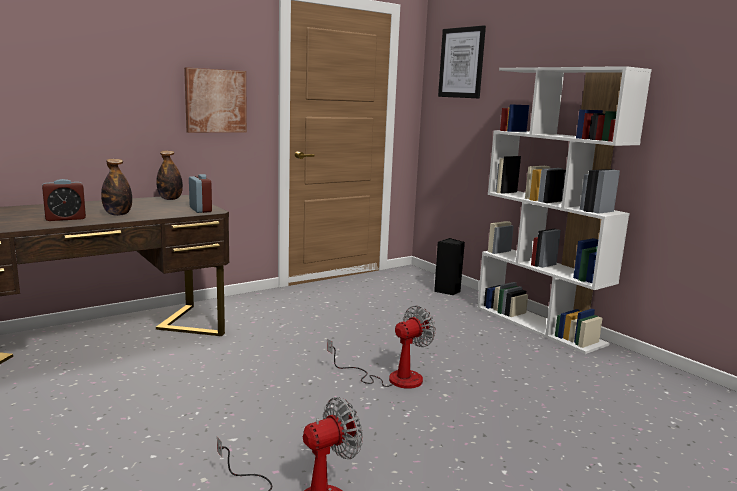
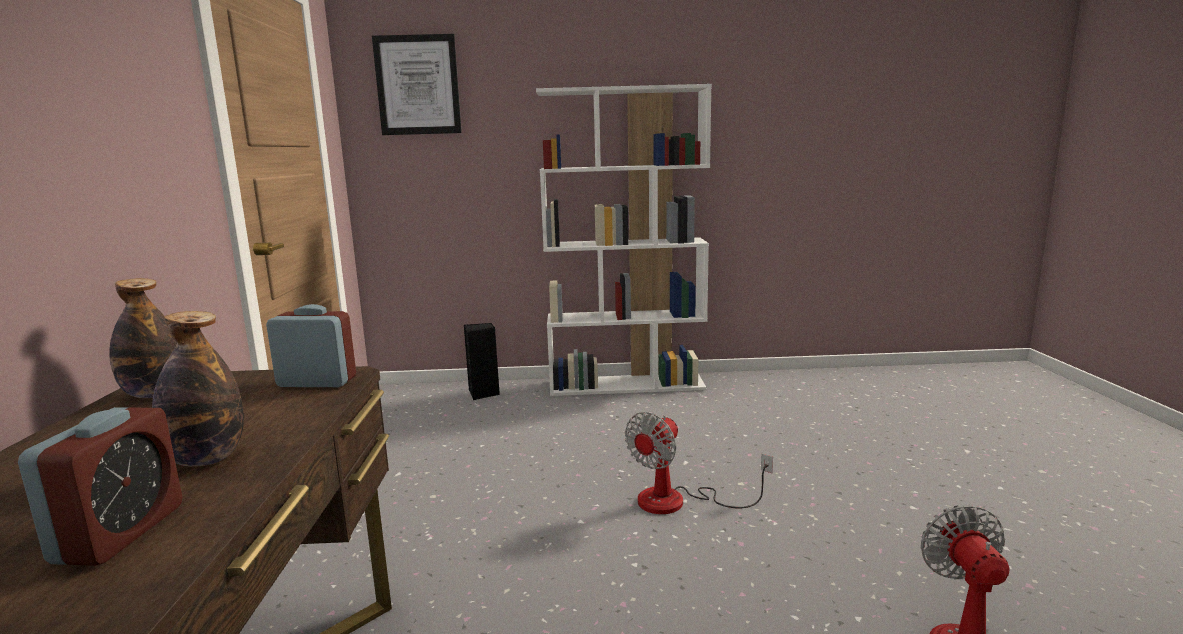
camera: 55 degrees left, 0 degrees up
picture [184,67,247,133] -> none
fan [327,306,436,389] -> fan turned 135 degrees counterclockwise [625,412,773,514]

